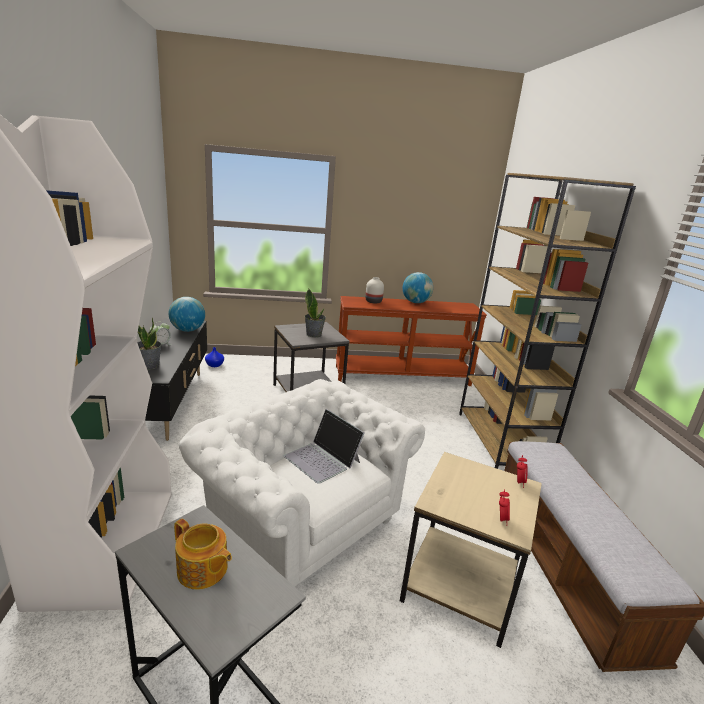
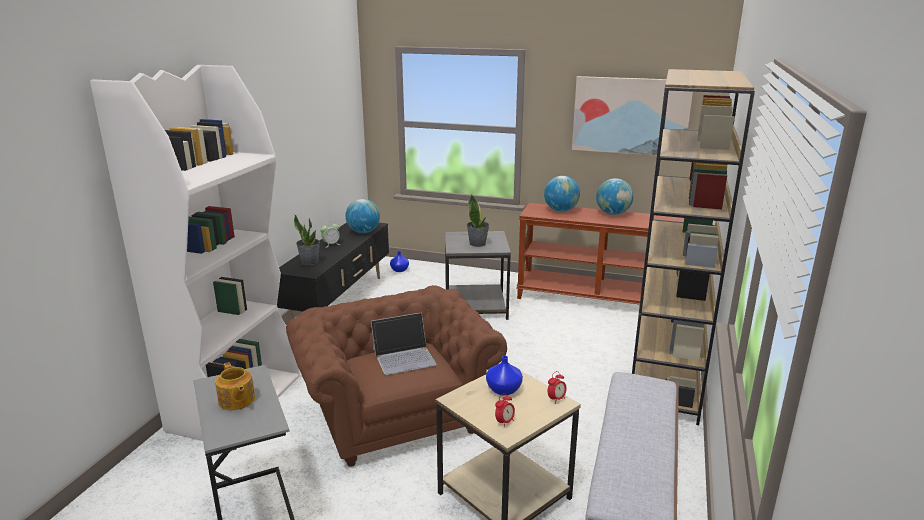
camera: 25 degrees right, 0 degrees up
white armchair [179,379,425,588] -> brown armchair [286,285,507,467]
laptop [283,409,364,484] -> laptop turned 90 degrees counterclockwise [371,312,437,375]
white vase [365,277,384,304] -> globe [544,176,580,212]
none -> blue vase [486,356,523,396]
none -> picture [572,76,693,156]

